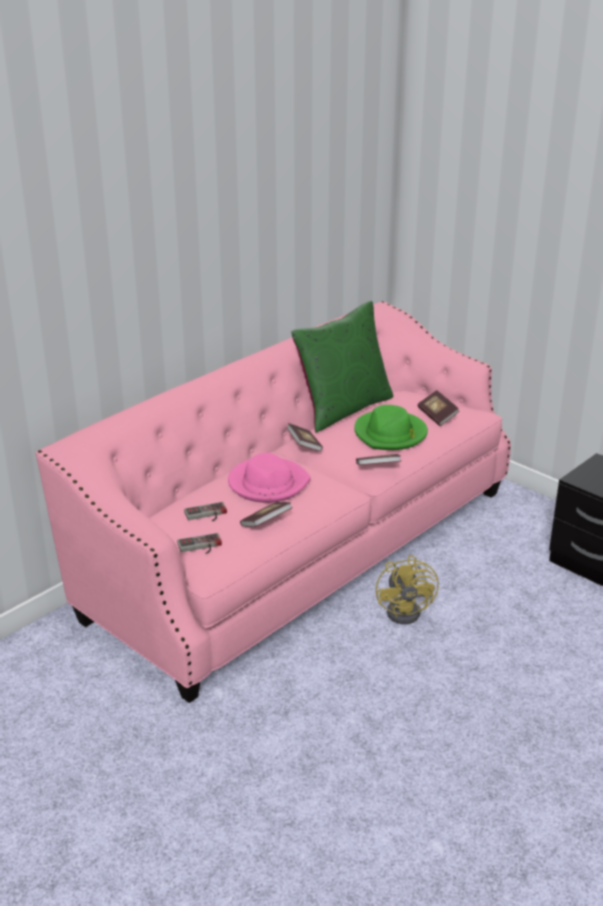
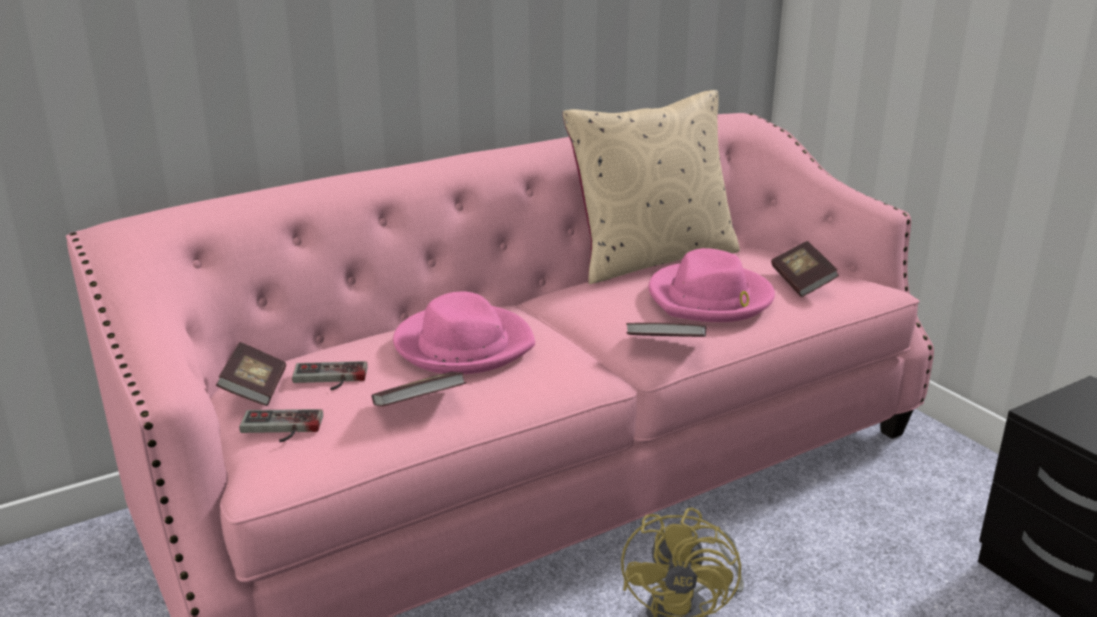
camera: 15 degrees right, 5 degrees down
book [286,423,323,452] -> book moved to [216,342,286,406]
green pillow [292,301,393,433] -> beige pillow [563,90,740,284]
green hat [354,405,428,450] -> pink hat [649,248,775,322]

